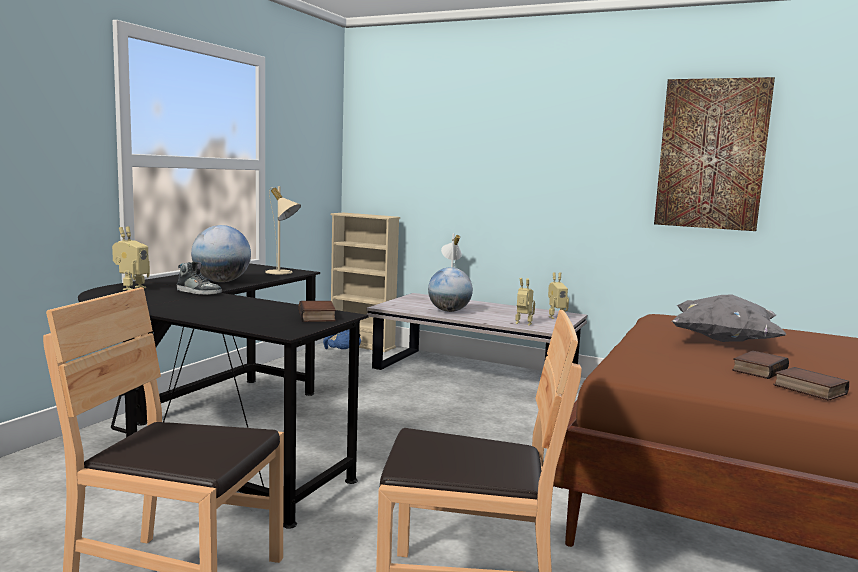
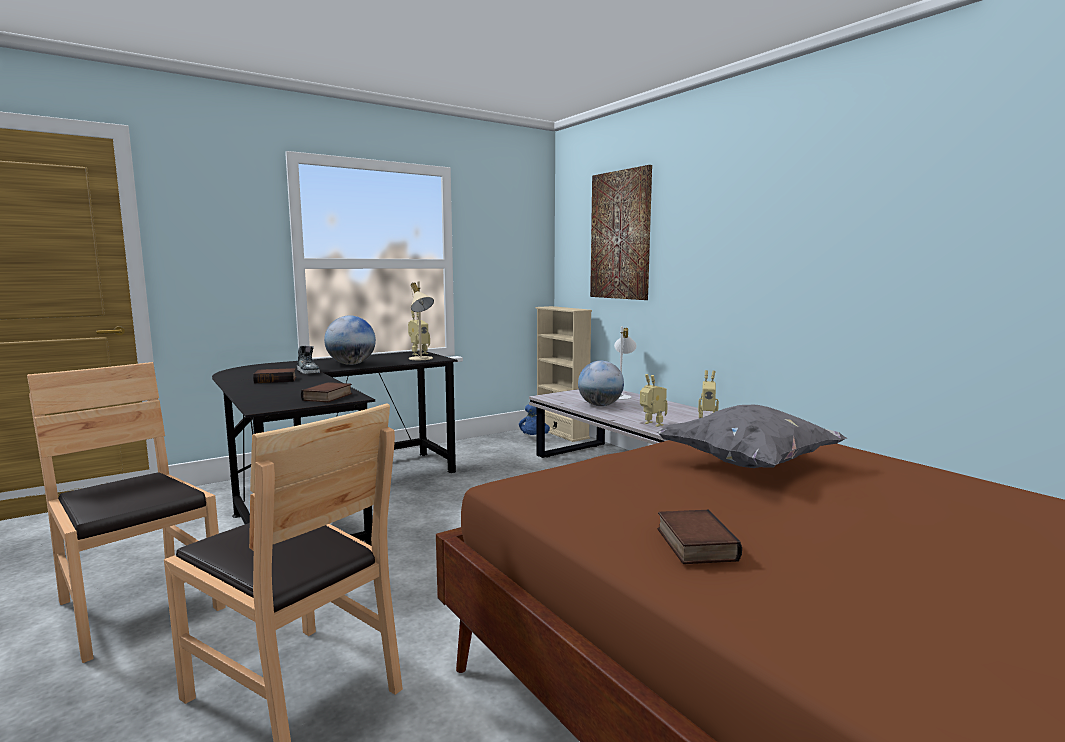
camera: 30 degrees right, 0 degrees up
toy robot [112,226,150,290] -> toy robot moved to [408,311,430,355]
picture [654,77,775,231] -> picture moved to [590,165,652,300]
book [732,351,789,379] -> book moved to [253,368,296,383]

